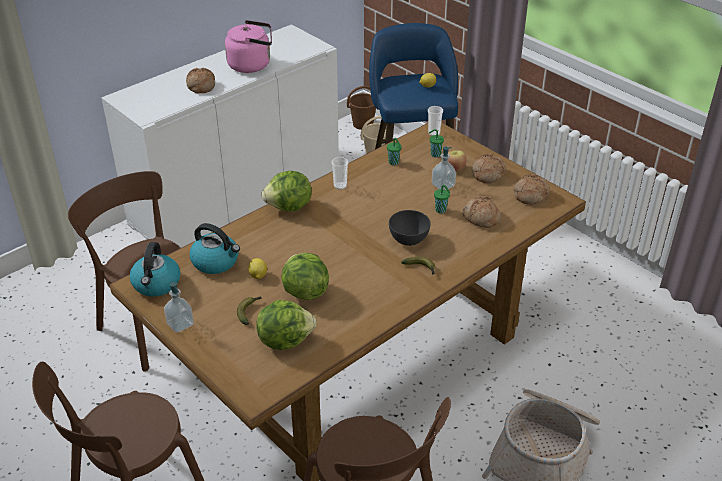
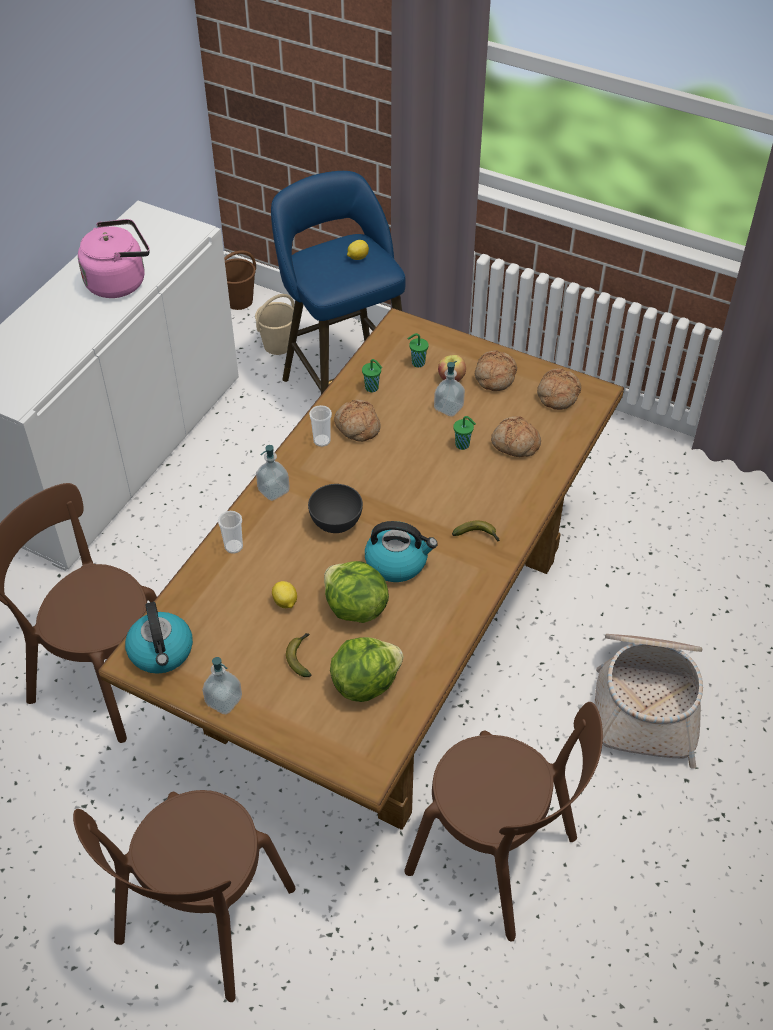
camera: 20 degrees left, 10 degrees up
bread [186,68,215,94] -> bread moved to [334,400,381,442]
kettle [190,223,240,274] -> kettle moved to [365,521,438,582]
lettuce [262,171,312,212] -> soap dispenser [256,445,290,501]
grey bowl [389,210,431,246] -> grey bowl moved to [308,484,363,533]
cup [428,106,443,136] -> cup moved to [218,511,243,554]

